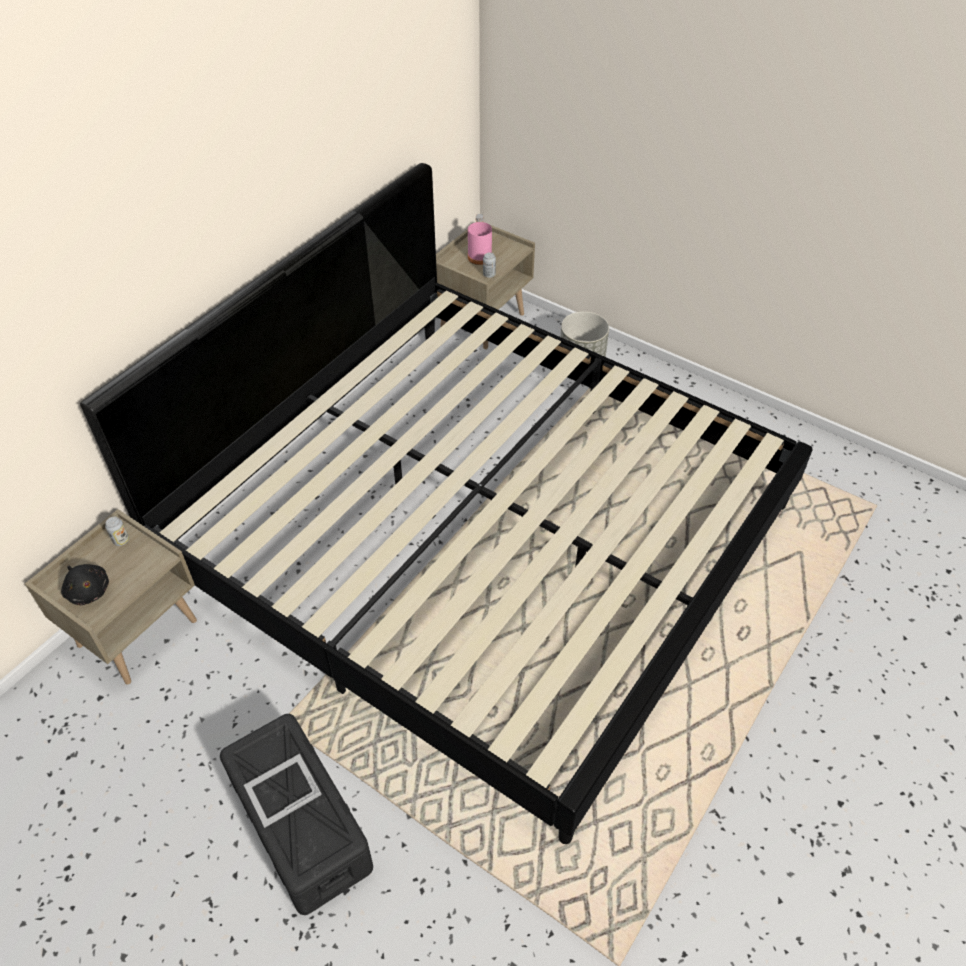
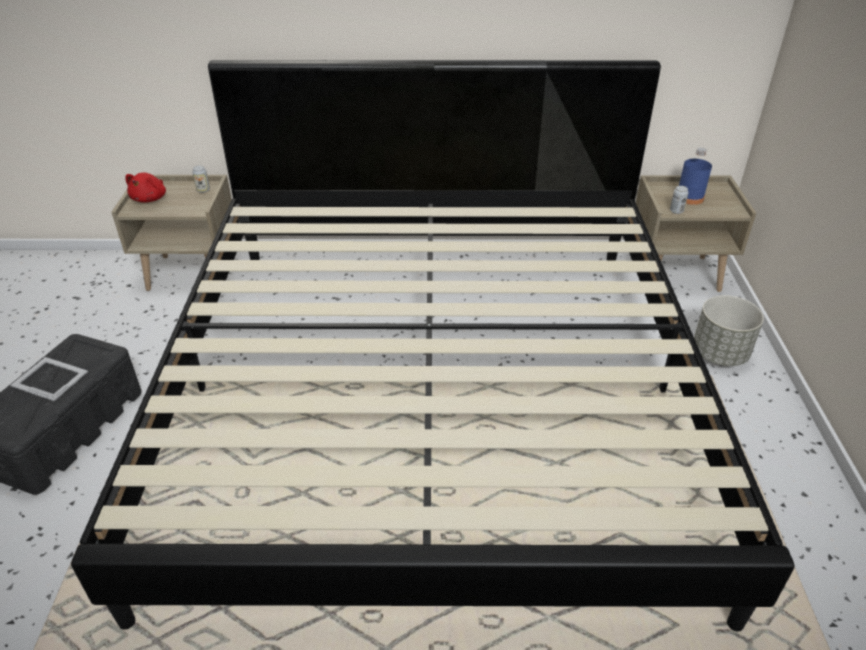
camera: 55 degrees right, 10 degrees down
black plush toy [61,564,109,605] -> red plush toy [125,173,166,203]
pink bottle [468,214,492,265] -> blue bottle [679,148,712,205]

